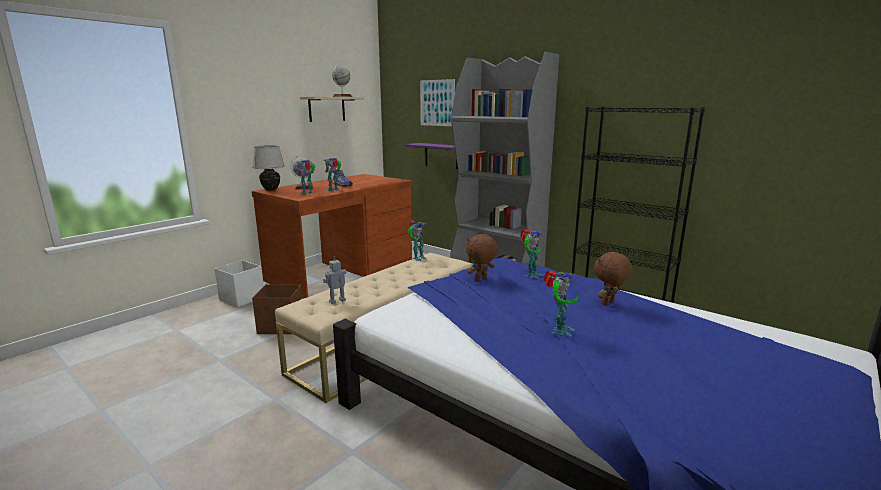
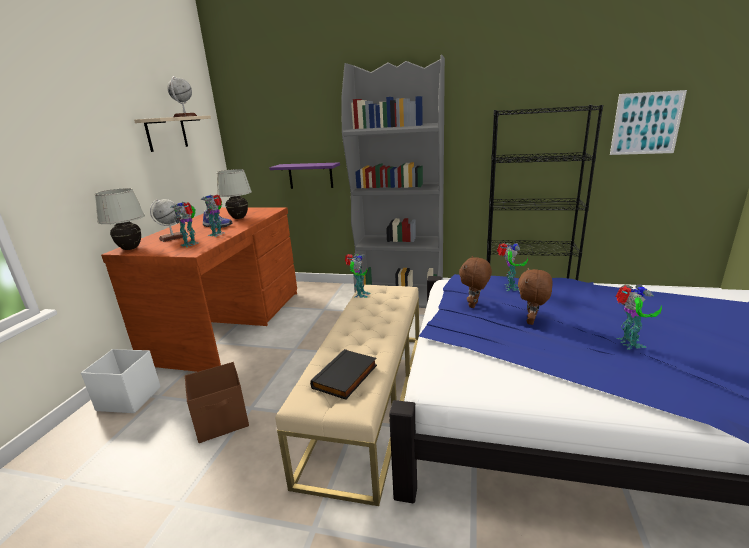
camera: 25 degrees left, 5 degrees up
toy robot [323,256,346,304] -> black book [310,349,377,400]
picture [420,79,455,126] -> picture moved to [610,90,687,155]
brown plush toy [594,251,632,306] -> brown plush toy moved to [518,268,553,325]
none -> white table lamp [217,169,252,219]

